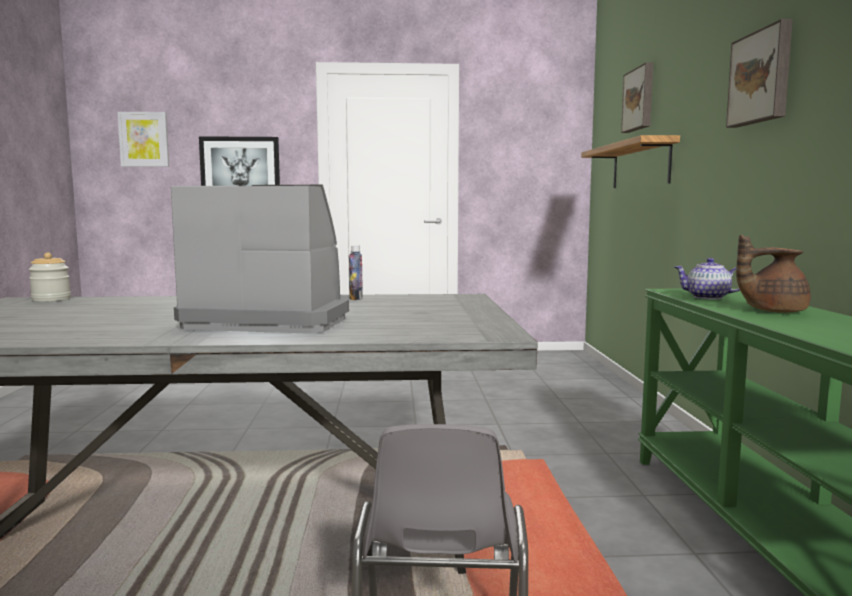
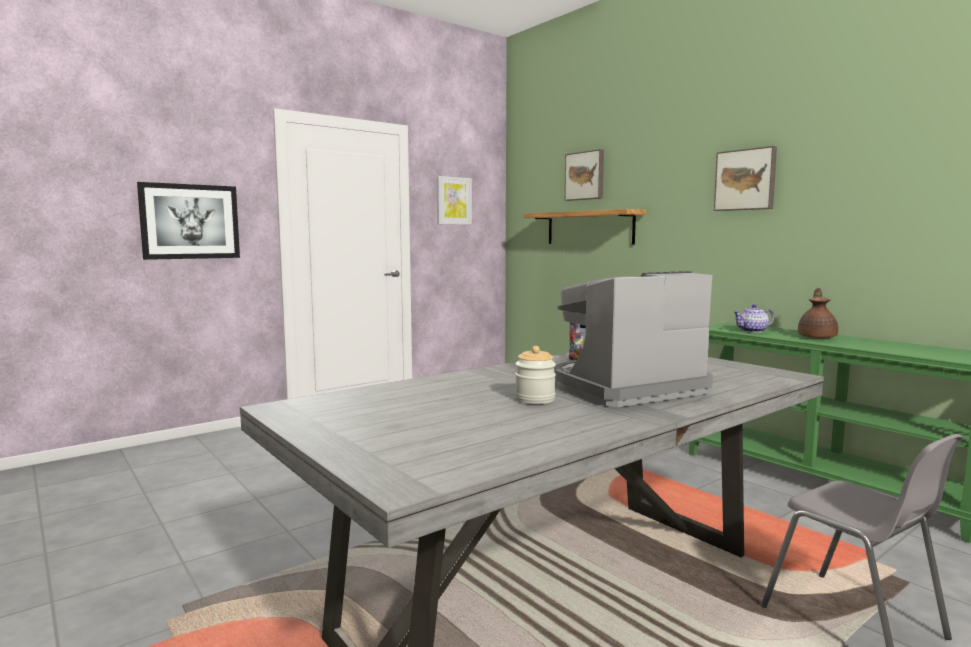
camera: 35 degrees left, 0 degrees up
jar [29,252,71,302] -> jar moved to [515,346,556,404]
picture [117,112,169,167] -> picture moved to [437,176,472,225]
brown teapot [736,235,811,313] -> brown teapot turned 150 degrees clockwise [798,288,838,339]

